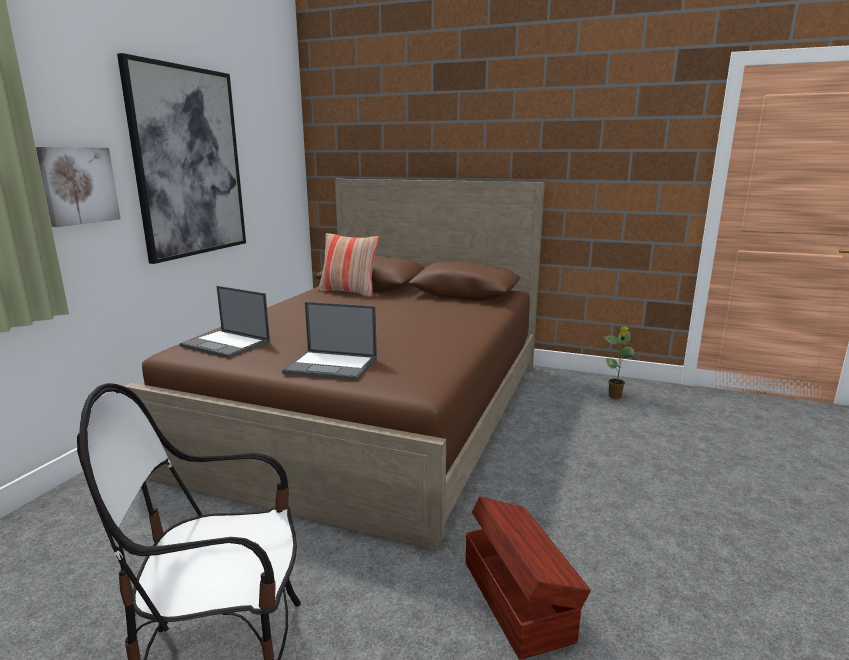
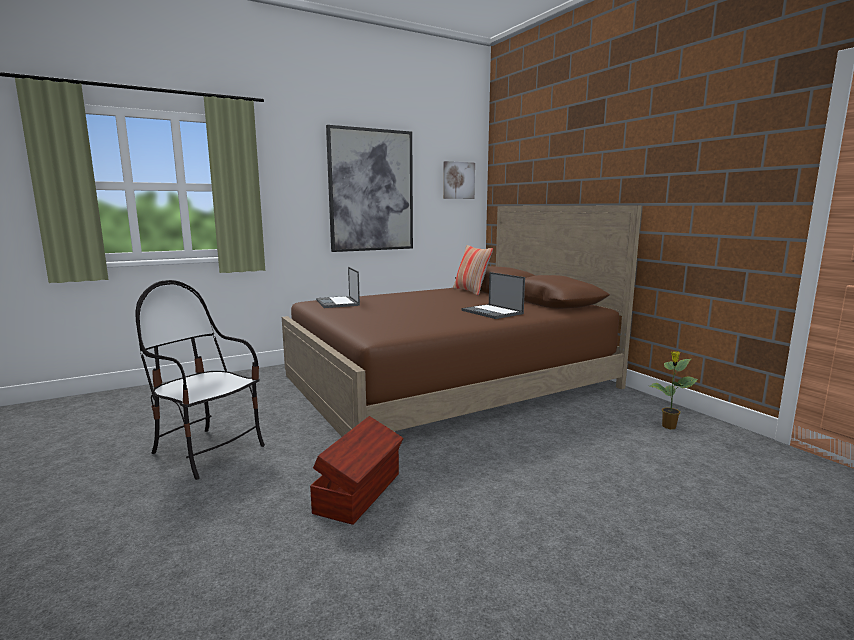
camera: 40 degrees right, 5 degrees down
picture [36,147,121,227] -> picture moved to [443,161,475,199]
laptop [282,302,377,381] -> laptop moved to [462,272,525,319]

